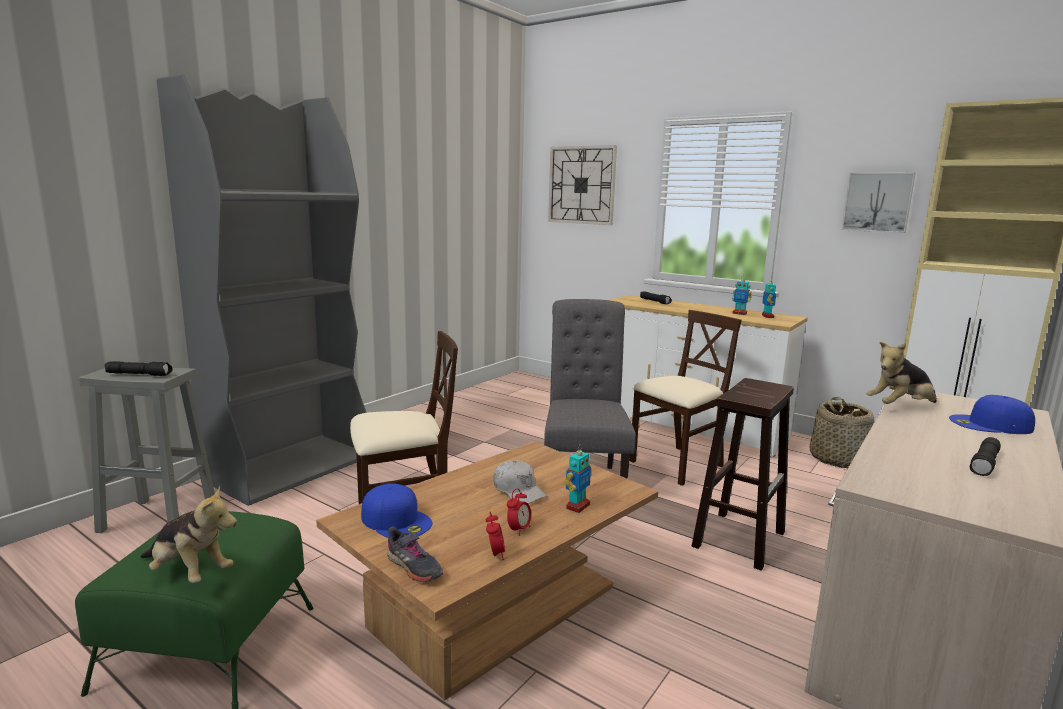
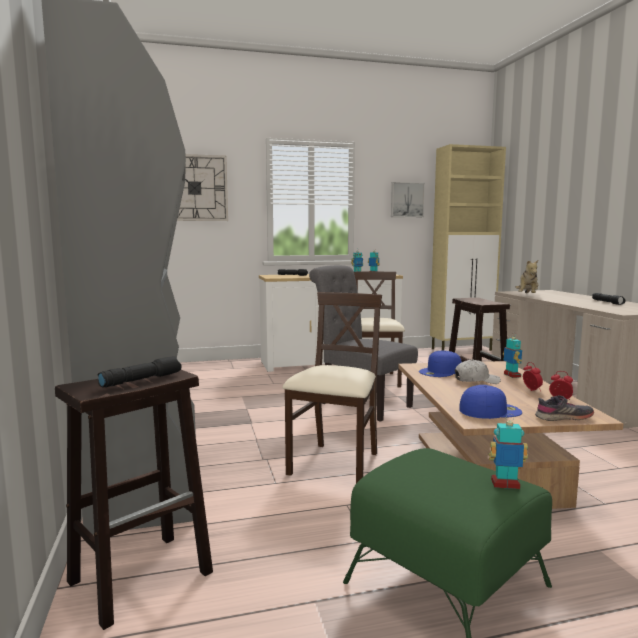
camera: 50 degrees left, 5 degrees down
grey stool [79,368,215,533] -> brown stool [55,370,213,630]
plush toy [140,485,237,583] -> toy robot [489,414,528,489]
basket [810,397,875,468] -> none
blue cap [949,395,1035,434] -> blue cap moved to [419,351,462,377]

